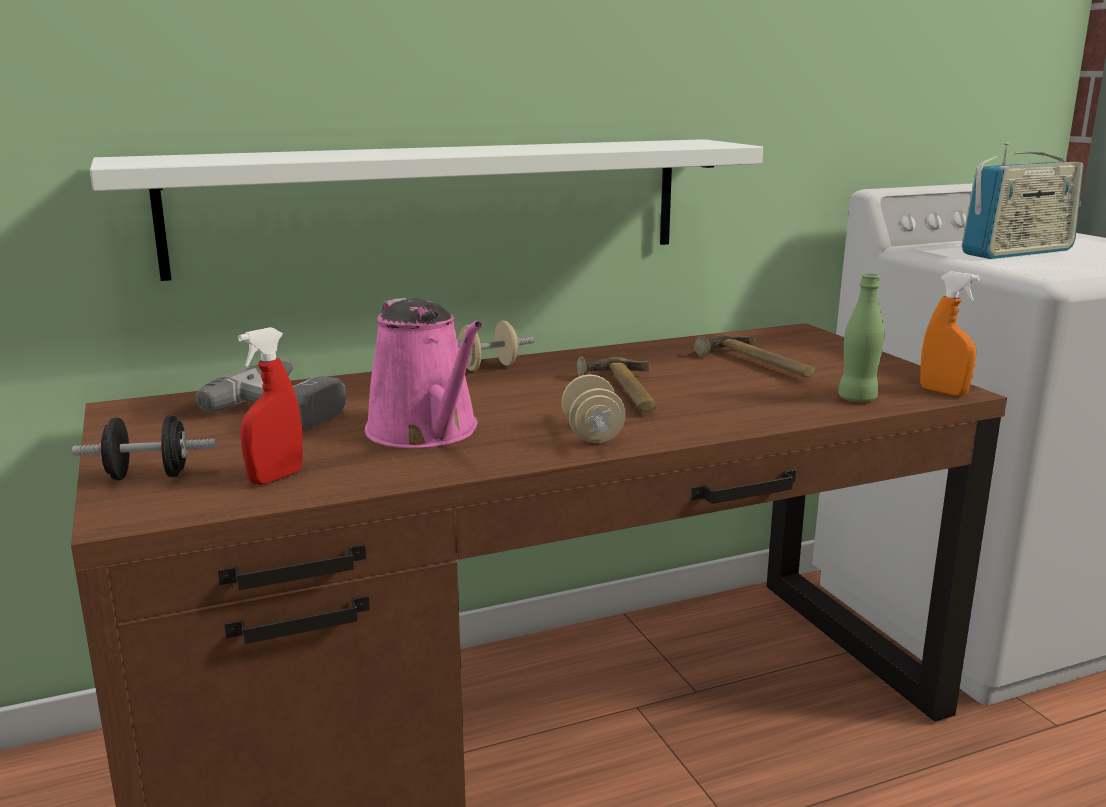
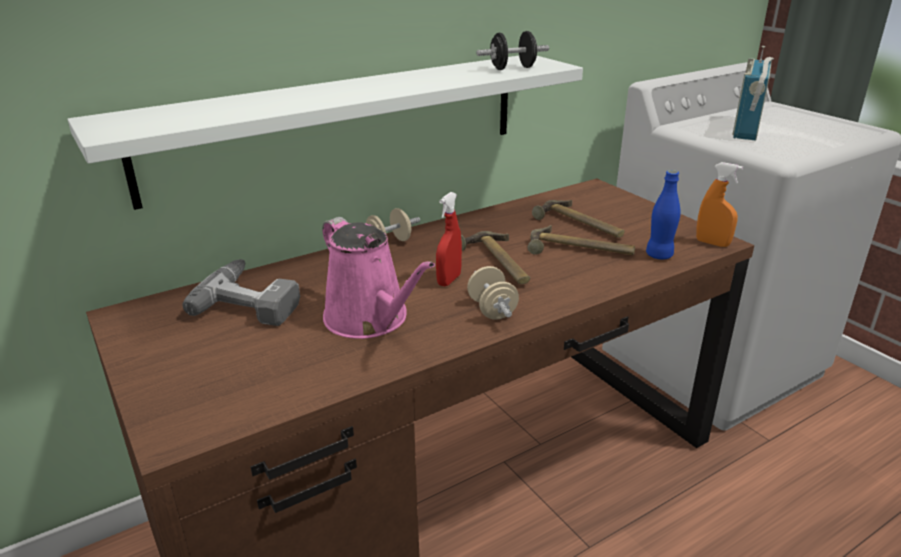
camera: 10 degrees left, 10 degrees up
black dumbbell [72,415,216,480] -> black dumbbell moved to [476,31,549,70]
red spray bottle [238,327,303,485] -> red spray bottle moved to [436,192,462,286]
green bottle [838,273,884,402] -> blue bottle [646,170,680,259]
radio [961,142,1084,259] -> radio turned 150 degrees clockwise [733,46,774,140]
none -> hammer [528,225,635,255]

